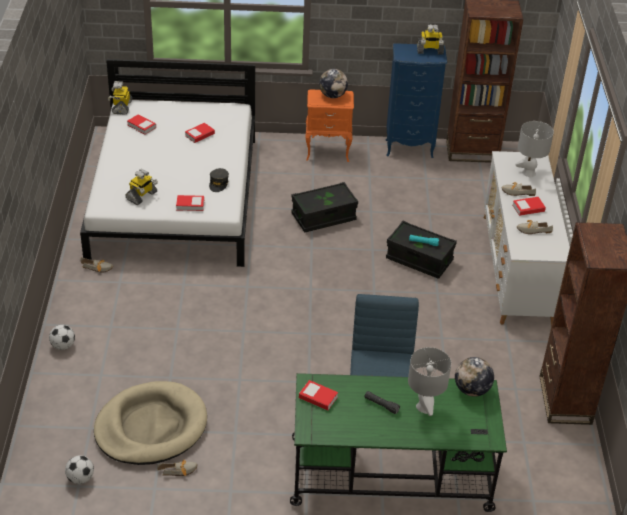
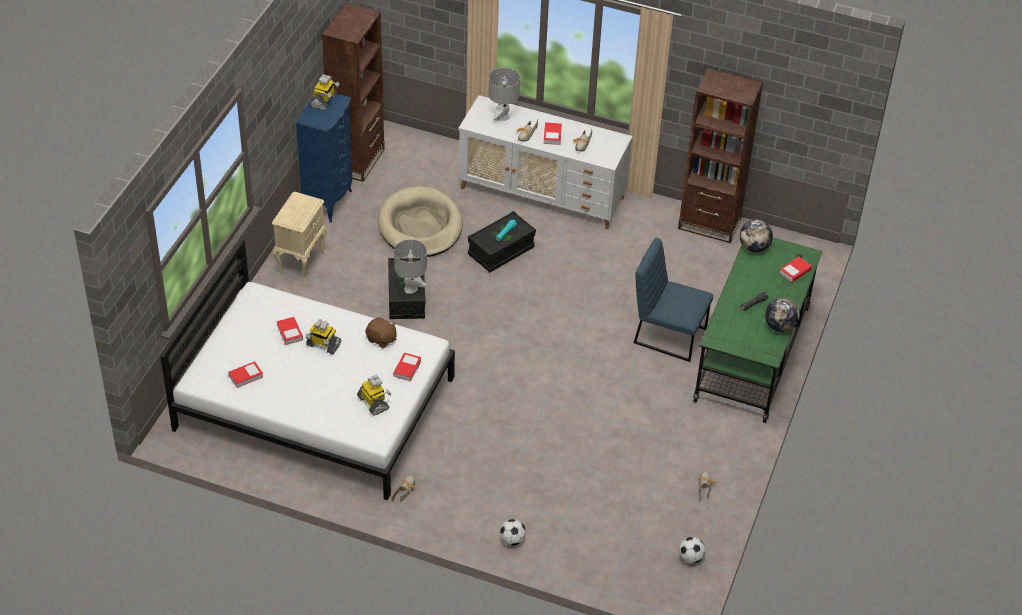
camera: 70 degrees left, 5 degrees up
beige dog bed [94,381,207,465] -> beige dog bed moved to [378,186,463,257]
toy robot [108,81,133,115] -> toy robot moved to [305,319,341,354]
grey cap [209,168,229,192] -> brown plush toy [365,317,397,348]
book [299,380,338,411] -> book moved to [780,257,812,283]
orange nightstand [305,89,354,162] -> beige nightstand [272,192,327,284]
globe [319,69,348,98] -> globe moved to [765,298,800,332]
grey table lamp [408,347,451,416] -> grey table lamp moved to [394,239,427,294]

